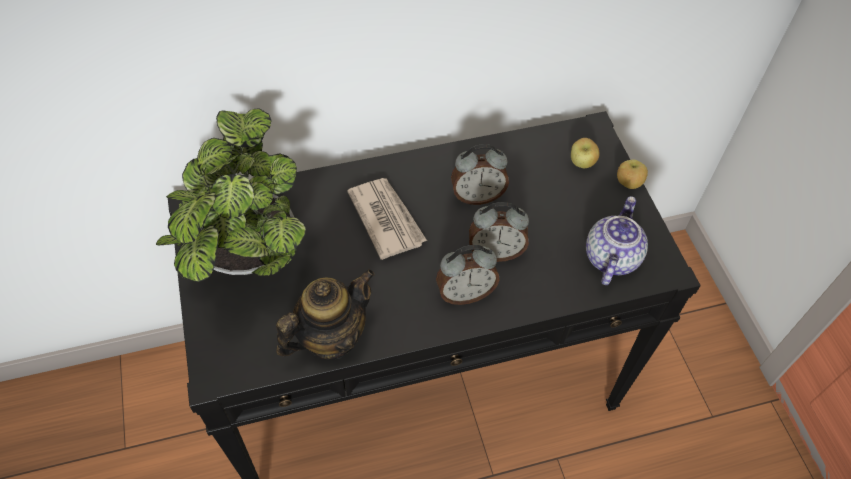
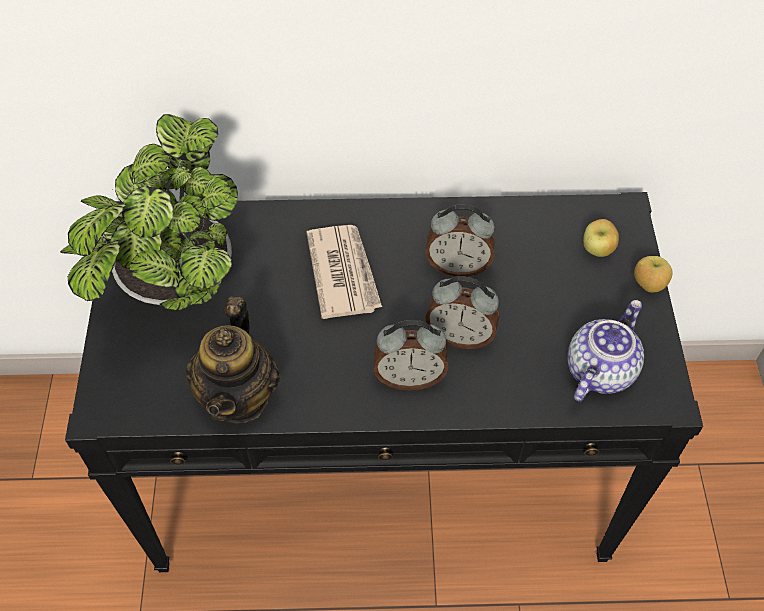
camera: 15 degrees right, 0 degrees up
teapot [276,269,375,360] -> teapot turned 120 degrees clockwise [186,296,280,423]

